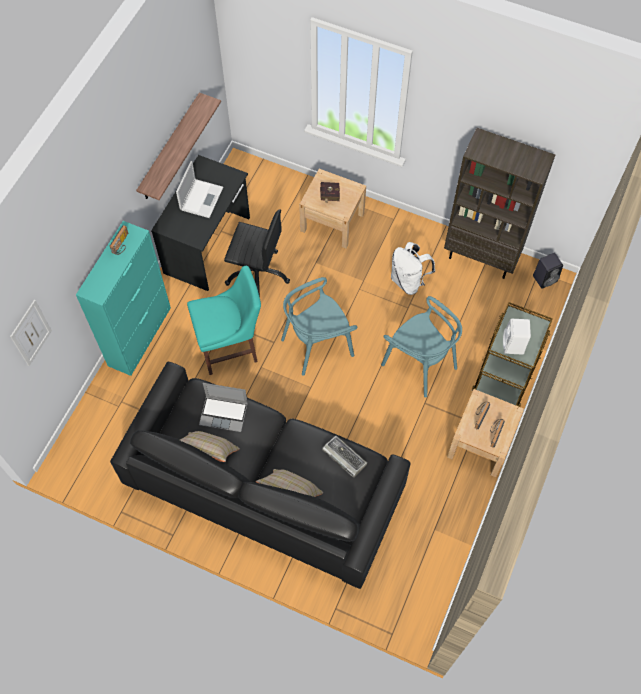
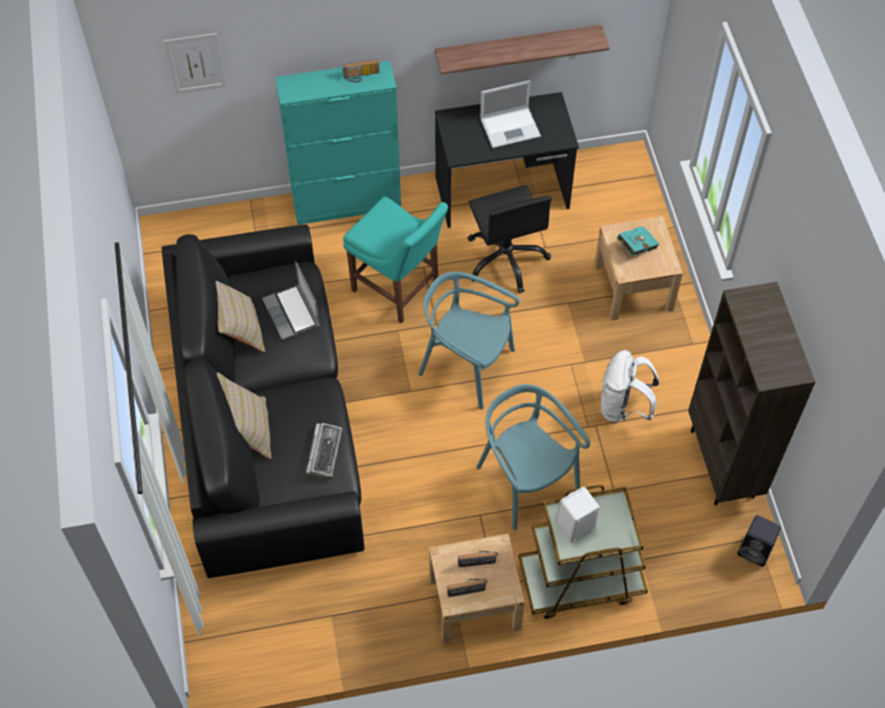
camera: 55 degrees right, 5 degrees down
red book [320,182,340,203] -> turquoise book [617,227,659,256]
turquoise chair [381,296,462,398] -> turquoise chair turned 135 degrees clockwise [476,384,590,530]

